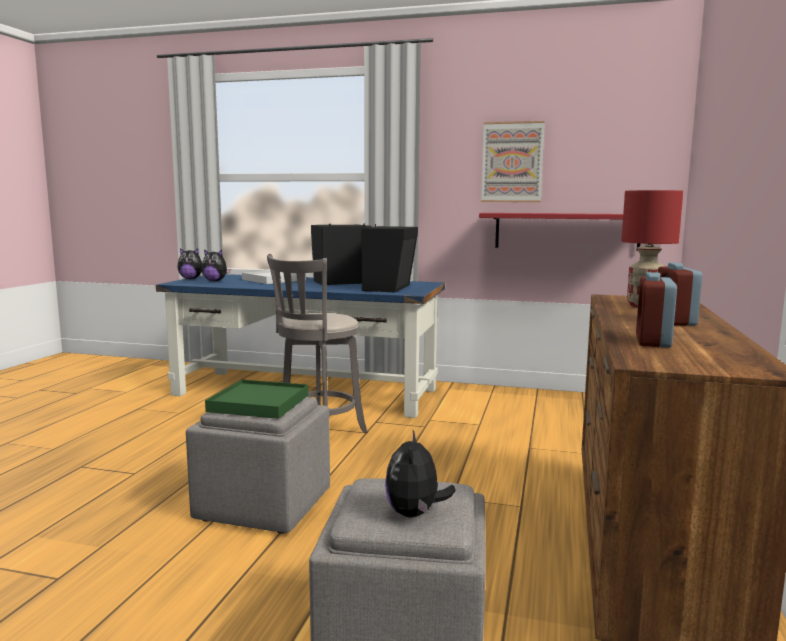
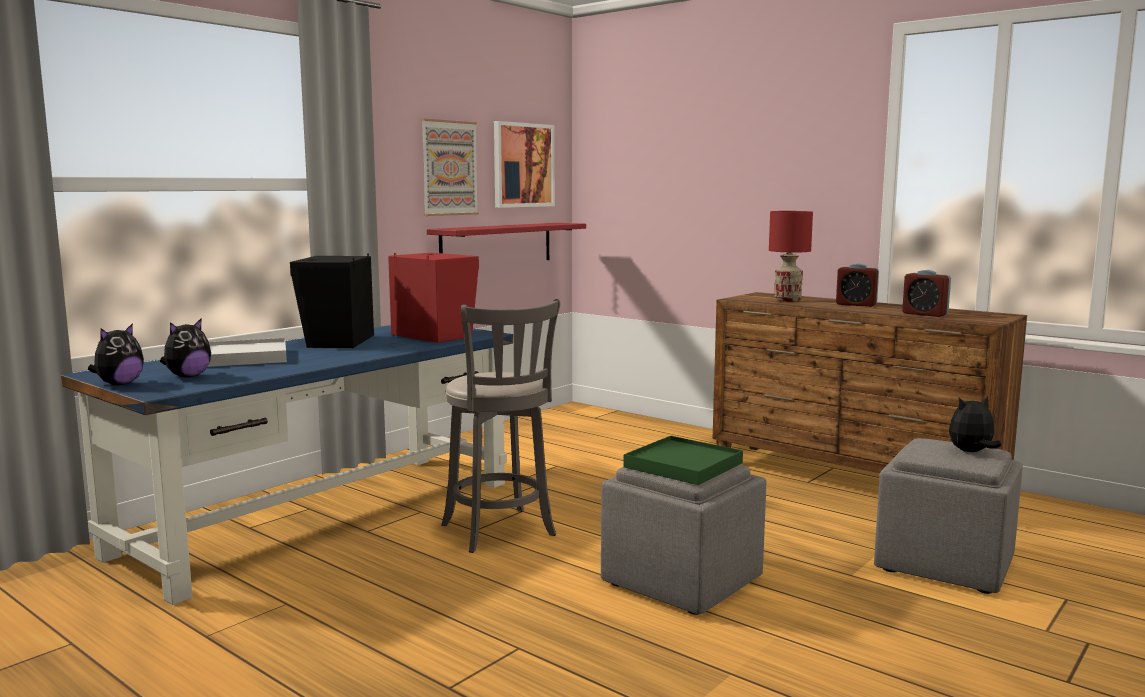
camera: 65 degrees left, 0 degrees up
black speaker [362,224,418,292] -> red speaker [388,253,479,343]
plush toy [385,431,456,517] -> plush toy turned 135 degrees clockwise [949,396,1001,452]
none -> picture [494,121,555,208]

